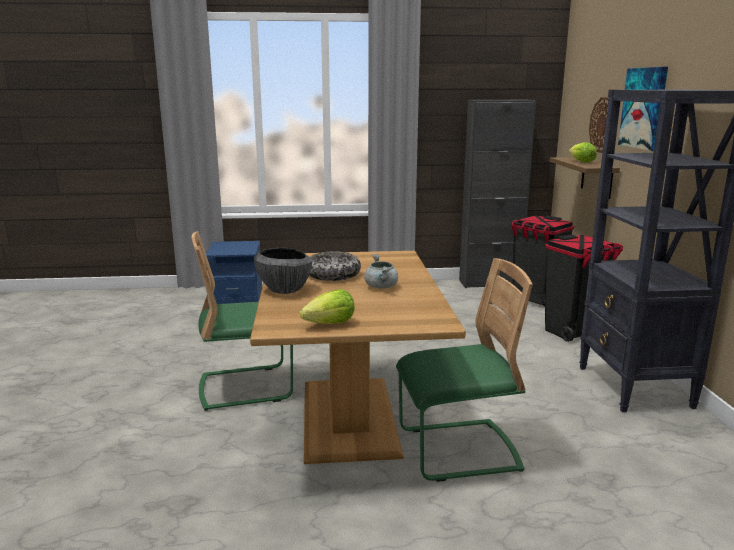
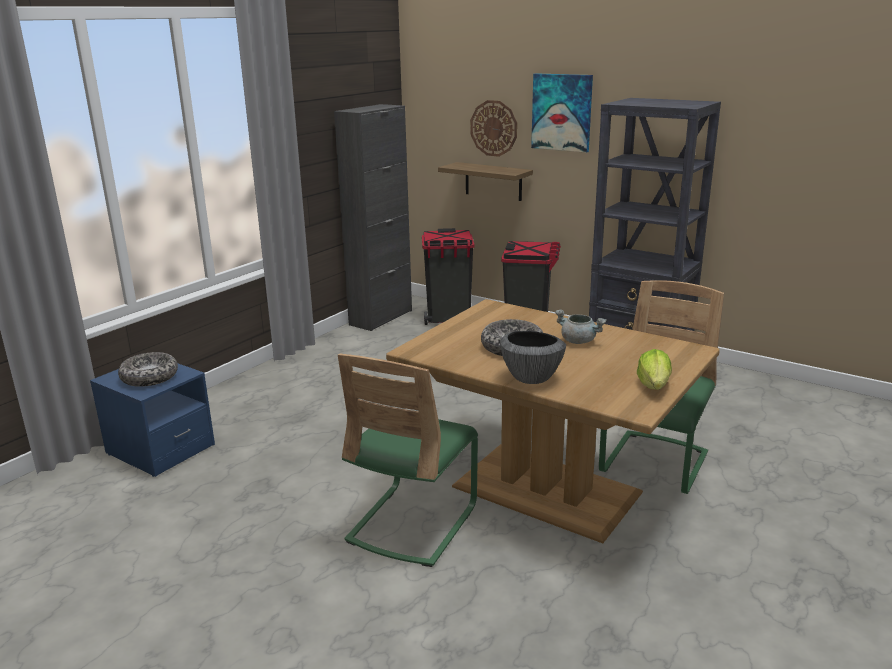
camera: 50 degrees left, 5 degrees up
lettuce [569,142,597,163] -> none
none -> bowl [118,352,178,387]

